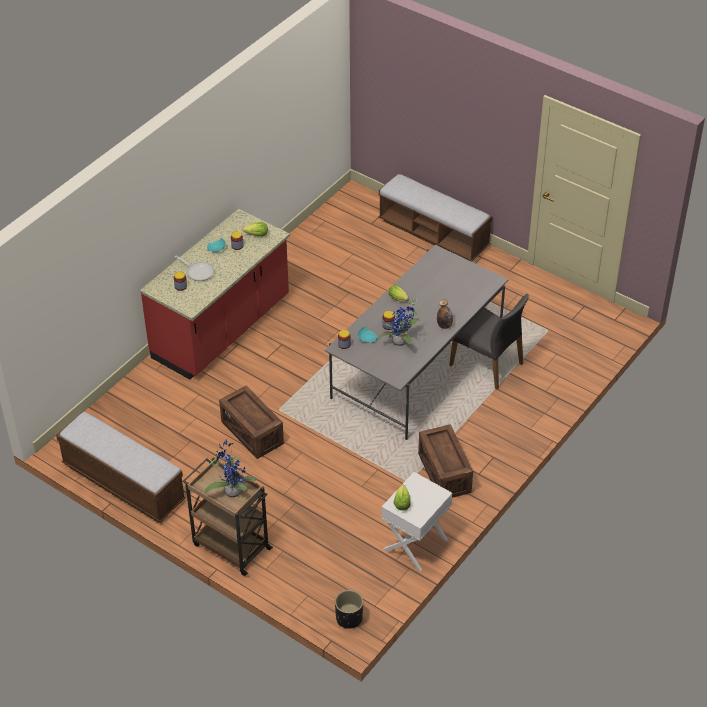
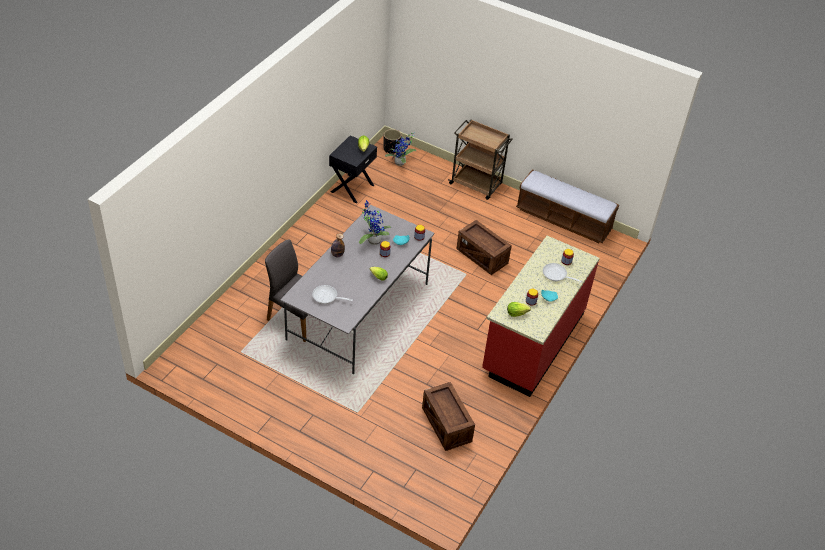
camera: 170 degrees right, 0 degrees up
potted plant [205,439,257,498] -> potted plant moved to [385,132,416,166]
bench [379,173,492,261] -> none
white nightstand [382,472,452,571] -> black nightstand [329,135,377,204]
crate [418,424,473,498] -> crate moved to [422,382,475,451]
none -> frying pan [312,285,353,304]

